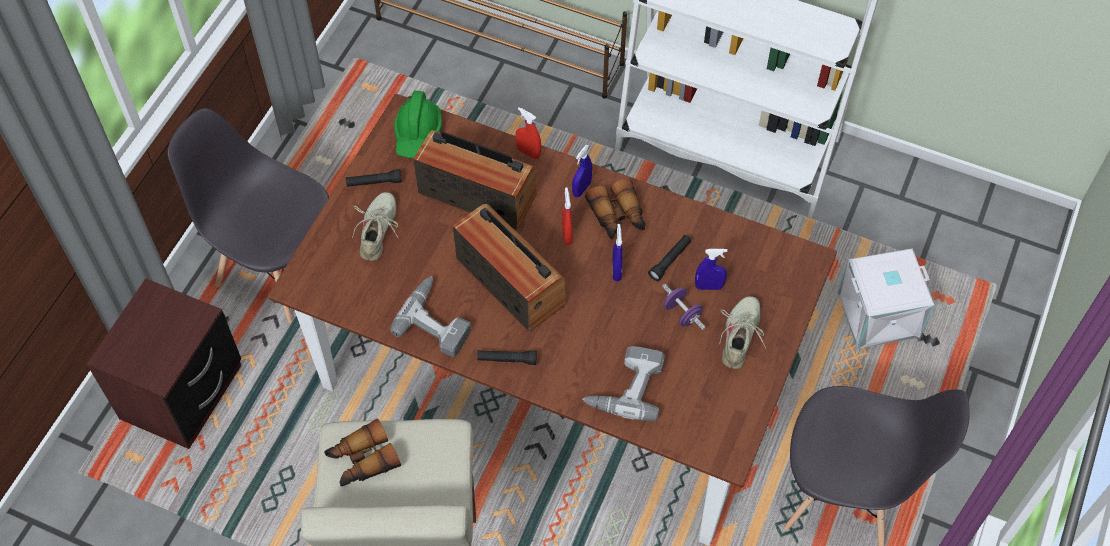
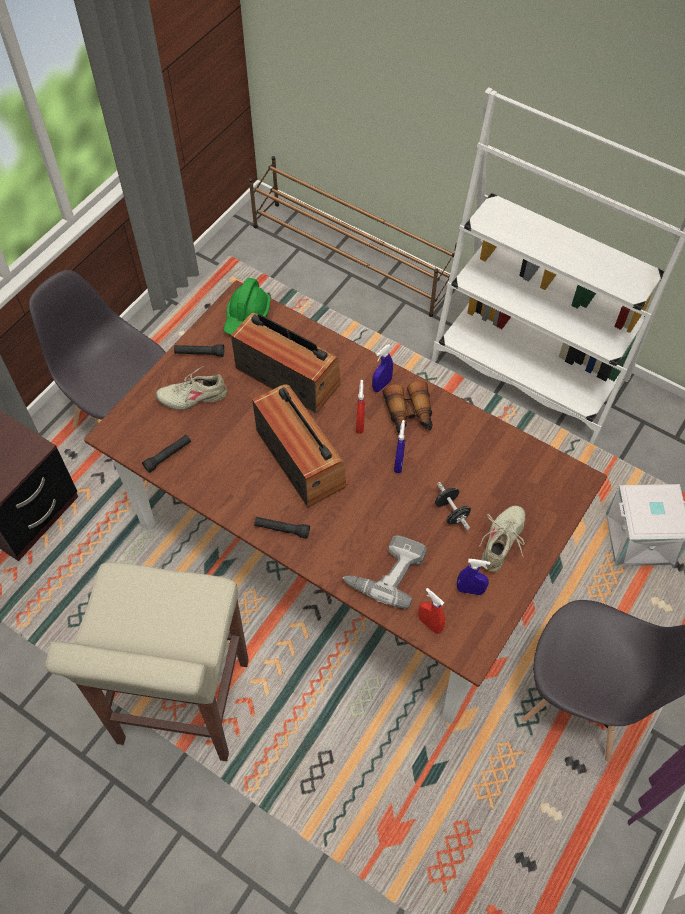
camera: 10 degrees right, 0 degrees up
binoculars [324,418,401,486] -> none
beige shoe [352,192,398,261] -> beige shoe turned 120 degrees counterclockwise [156,366,228,410]
power drill [390,276,471,357] -> none
red spray bottle [516,107,541,159] -> red spray bottle moved to [418,588,445,634]
black flashlight [648,235,691,281] -> black flashlight moved to [142,435,191,473]
purple dumbbell [662,284,706,330] -> black dumbbell [435,482,471,530]
blue spray bottle [695,249,728,290] -> blue spray bottle moved to [457,559,491,595]

